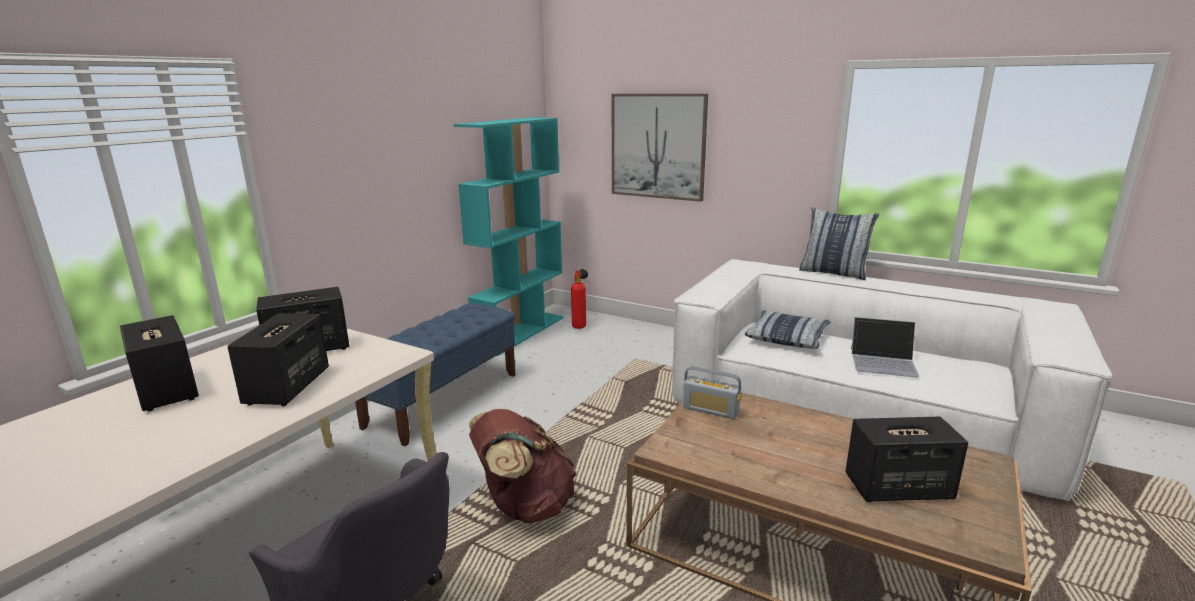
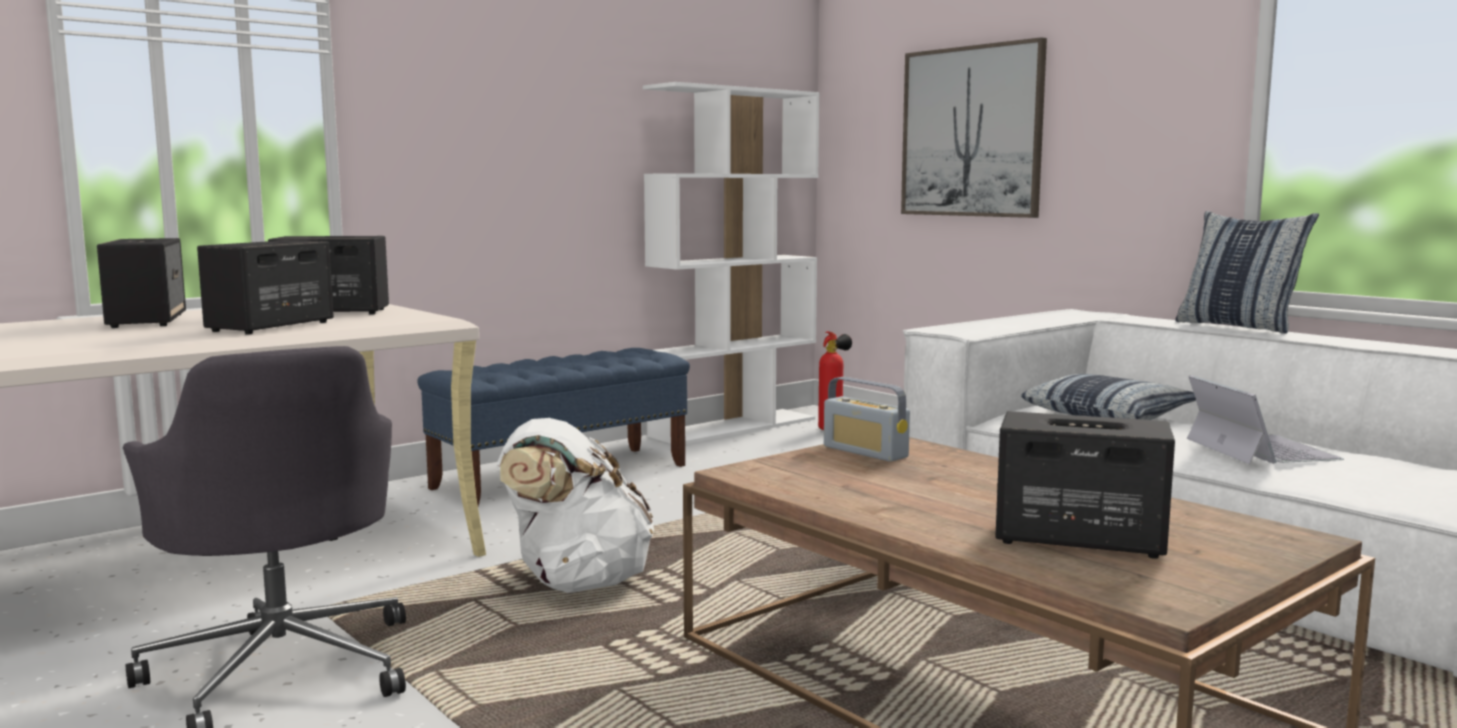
camera: 20 degrees right, 10 degrees down
turquoise bookcase [453,117,564,356] -> white bookcase [643,82,820,445]
brown backpack [469,409,577,523] -> white backpack [497,418,654,593]
laptop [851,317,919,378] -> laptop turned 135 degrees counterclockwise [1187,375,1344,464]

